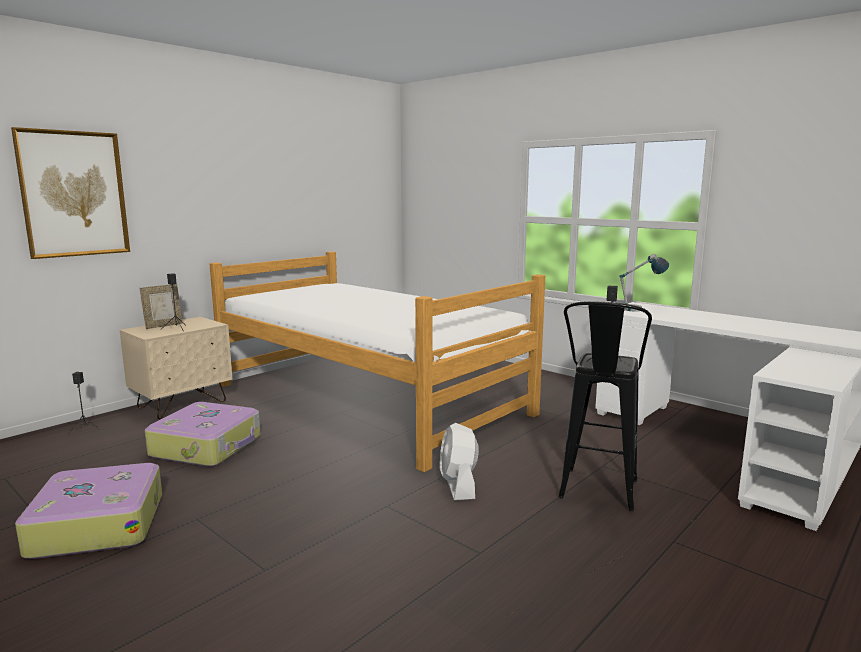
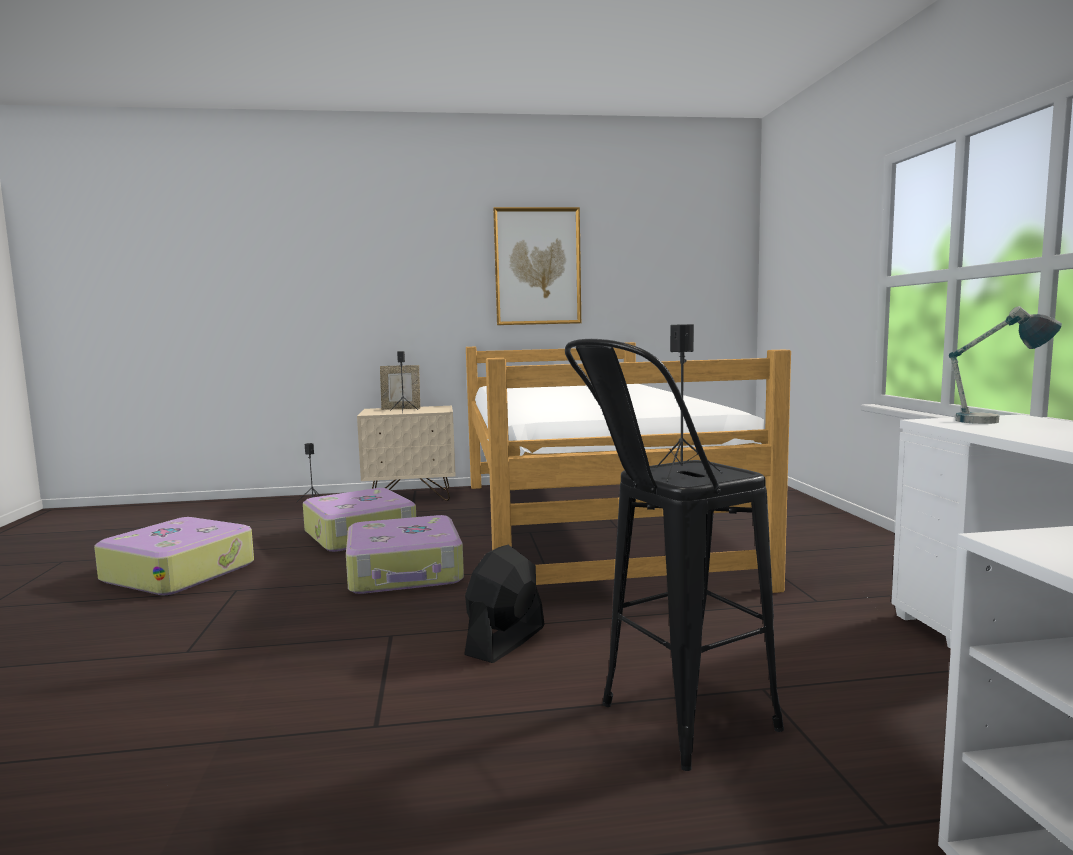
camera: 40 degrees right, 5 degrees down
picture [11,127,130,259] -> picture moved to [493,207,581,325]
white fan [440,423,479,501] -> black fan [464,545,544,663]
none -> suitcase [346,515,464,594]

